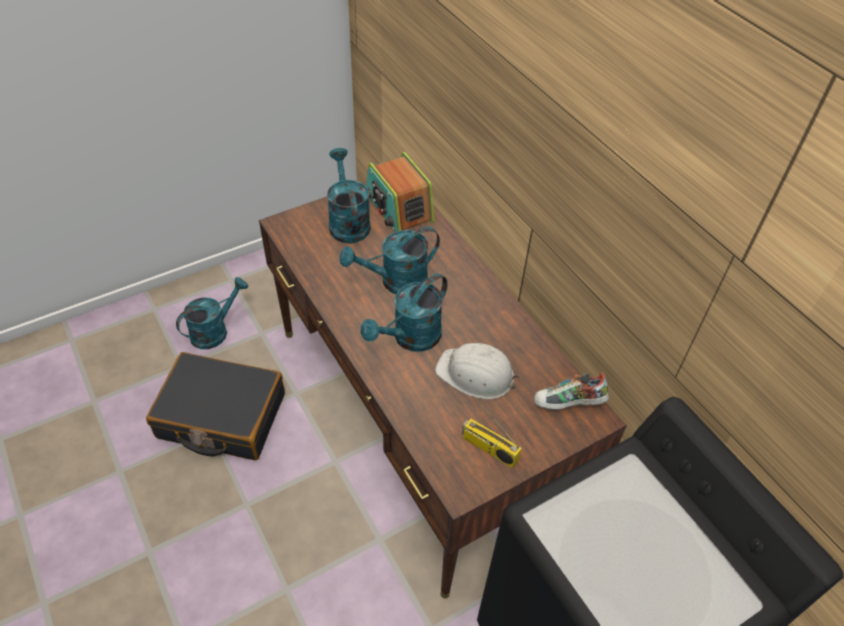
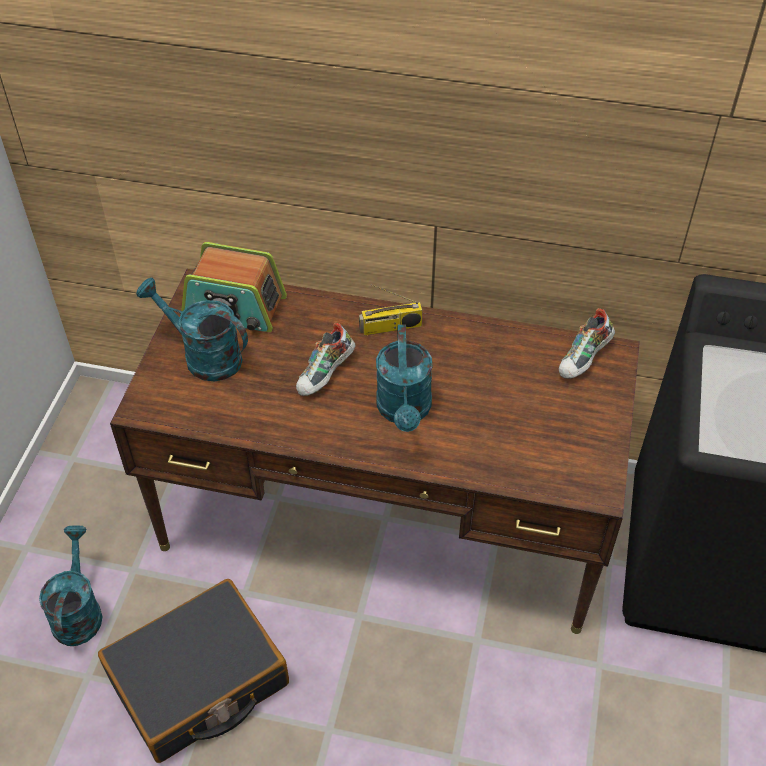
camera: 45 degrees left, 0 degrees up
turquoise watering can [340,227,440,294] -> shoe [296,323,356,396]
white hard hat [435,343,520,399] -> none
radio [462,404,522,468] -> radio moved to [359,284,423,335]

